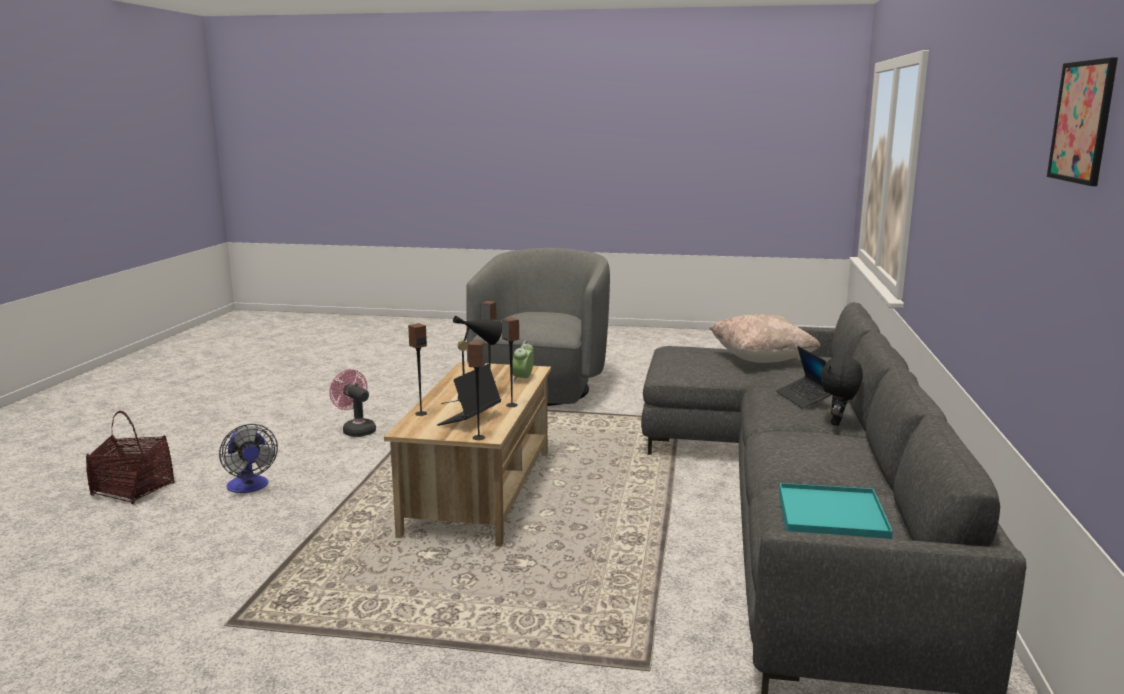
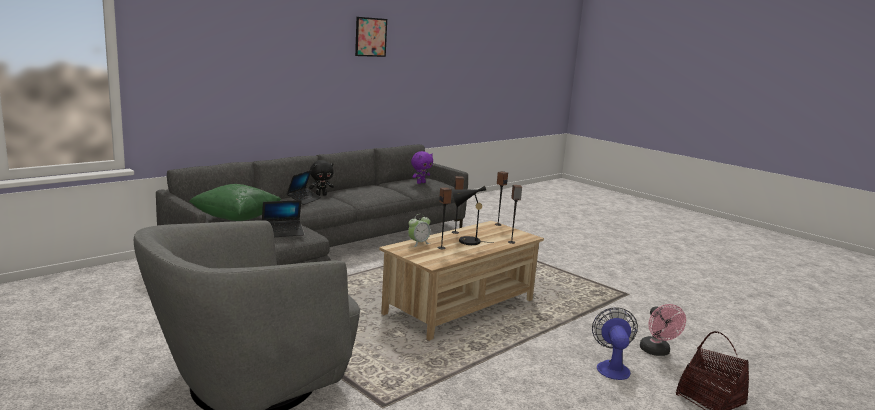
camera: 145 degrees left, 0 degrees up
pink fan [329,369,376,437] -> pink fan moved to [640,304,686,356]
laptop [437,364,501,426] -> laptop moved to [262,200,304,237]
beige pillow [709,314,820,363] -> green pillow [189,184,281,221]
turquoise tray [779,483,893,539] -> purple plush toy [411,151,433,184]

